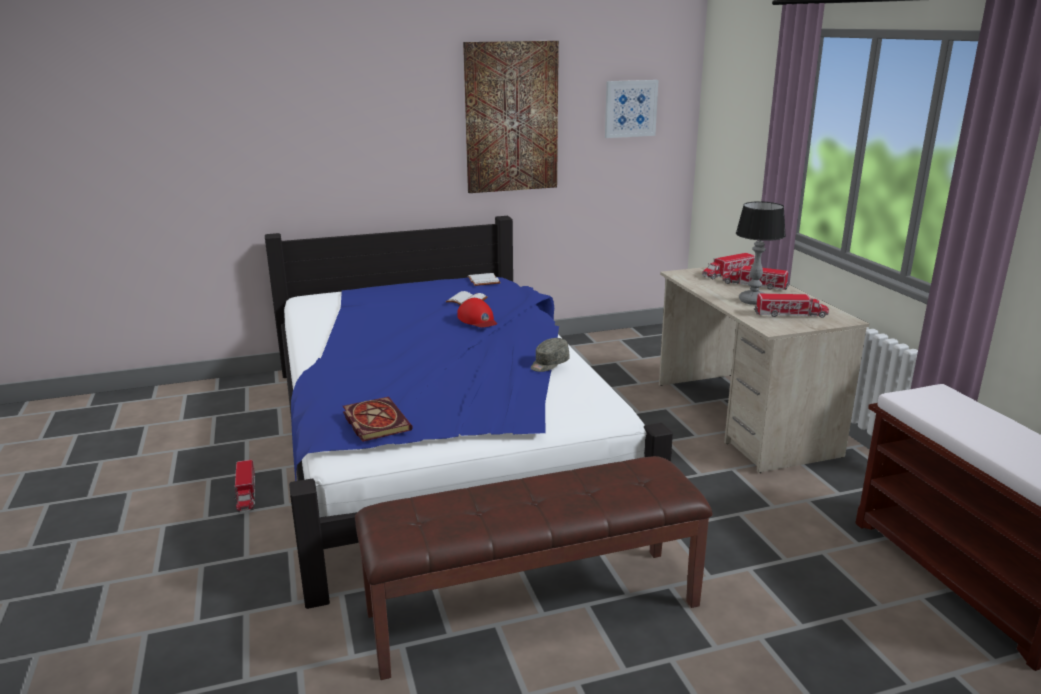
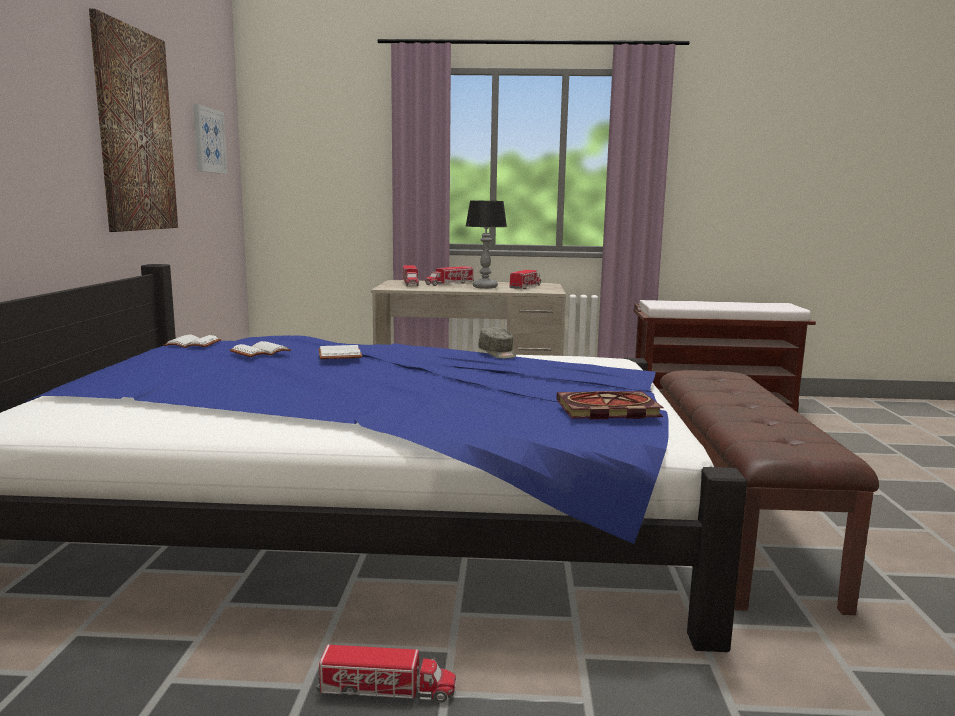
camera: 70 degrees left, 10 degrees down
red cap [457,298,497,328] -> white book [319,345,362,359]

